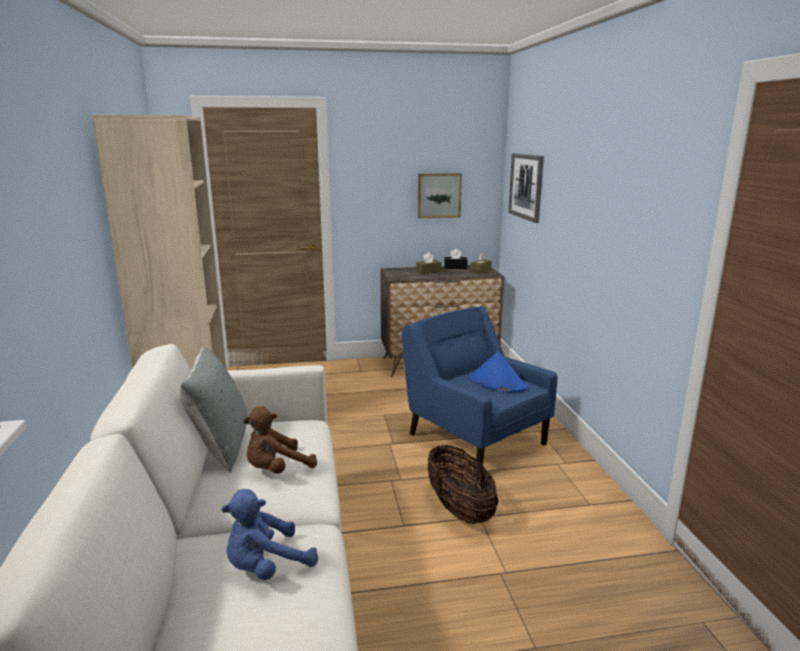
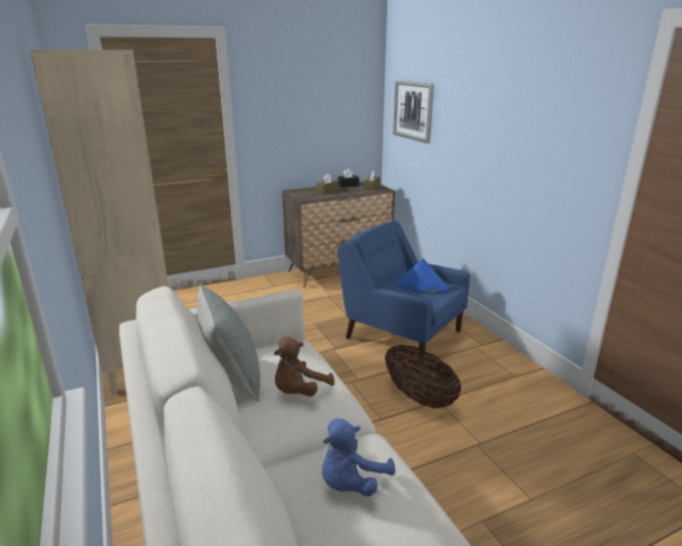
camera: 15 degrees left, 5 degrees up
picture [418,173,462,218] -> none

